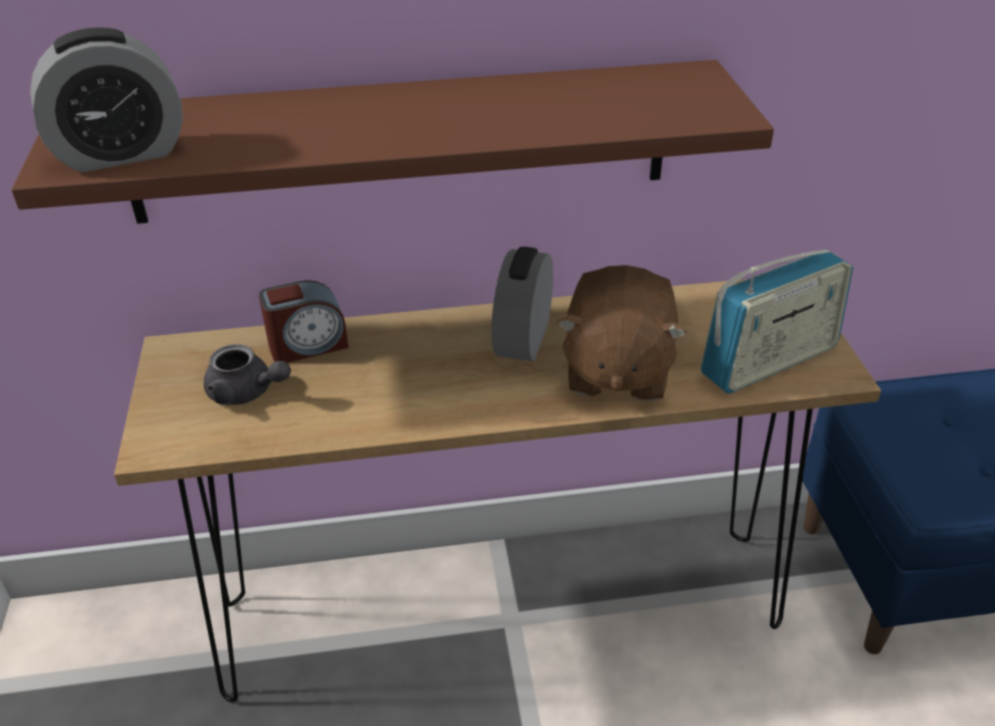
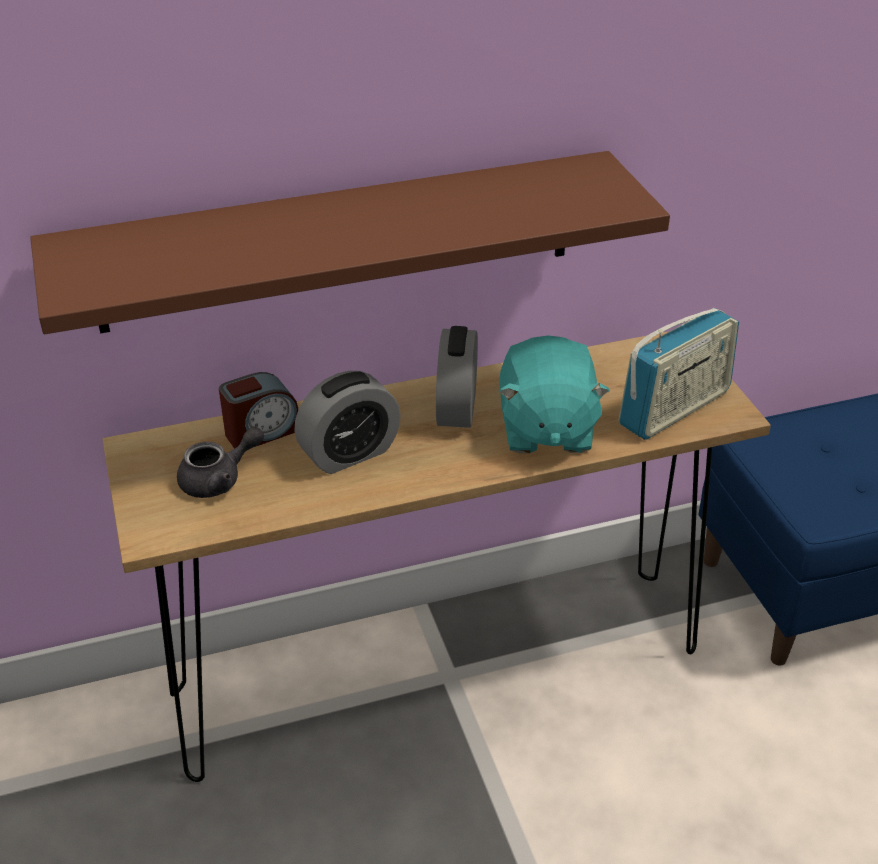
camera: 10 degrees left, 0 degrees up
alarm clock [30,27,183,173] -> alarm clock moved to [294,371,401,474]
grey teapot [204,344,291,405] -> grey teapot turned 45 degrees counterclockwise [177,426,264,498]
brown plush toy [557,265,687,401] -> turquoise plush toy [499,335,610,453]

